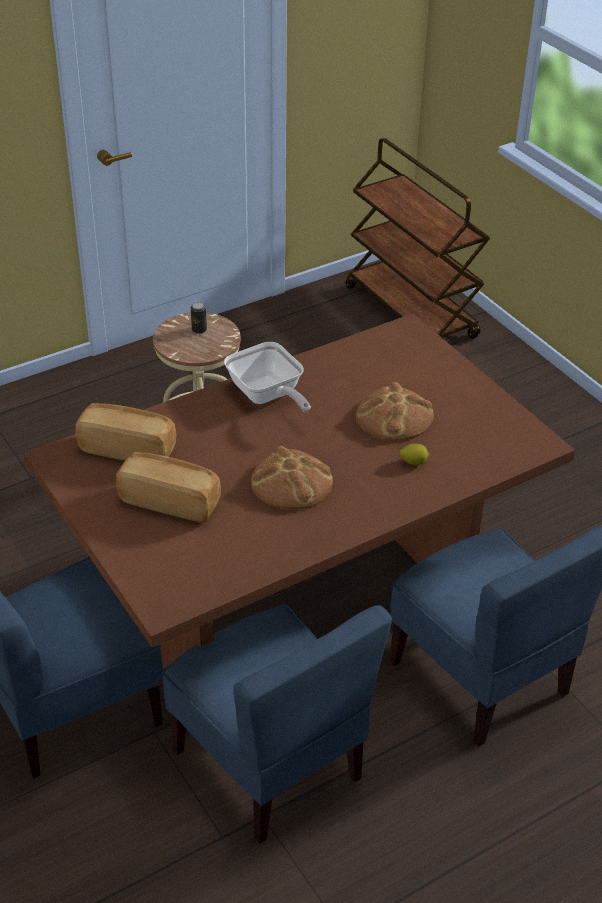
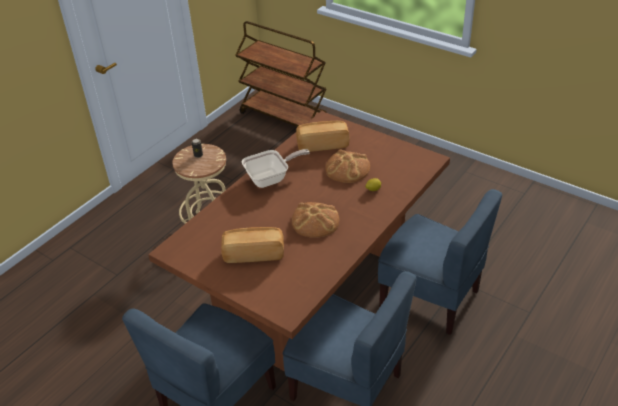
camera: 20 degrees left, 0 degrees up
bread [75,403,177,461] -> bread moved to [296,121,350,152]
frying pan [224,342,311,413] -> frying pan turned 60 degrees counterclockwise [242,149,310,188]

